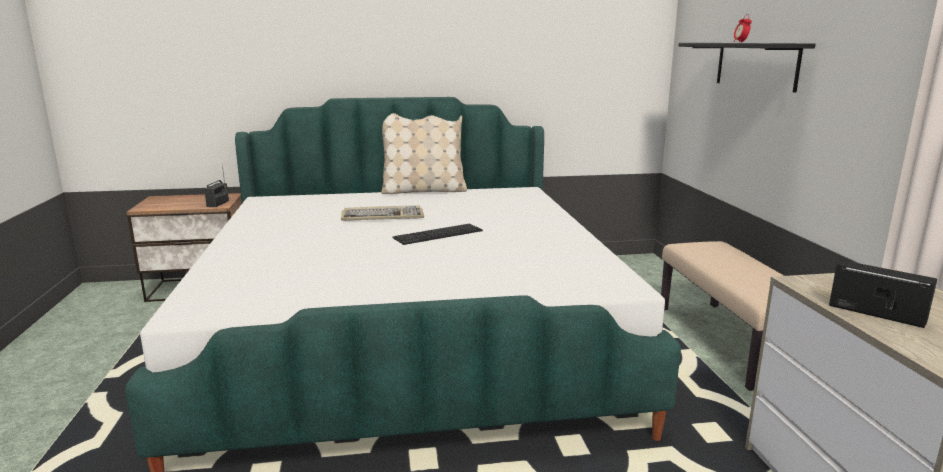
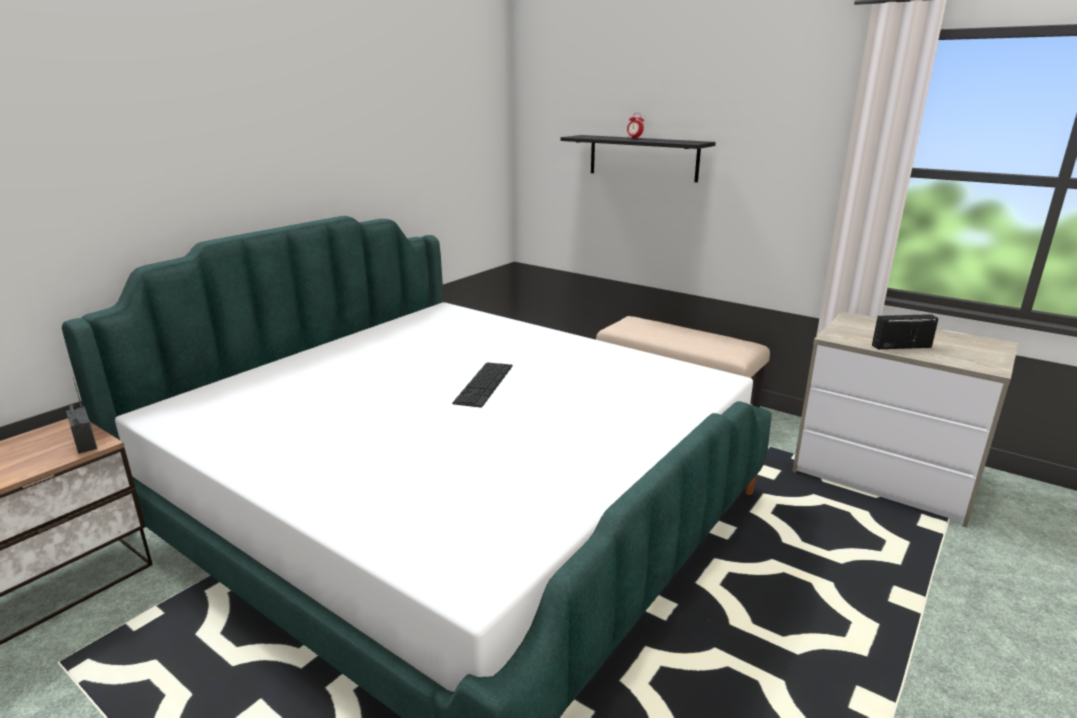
camera: 45 degrees left, 5 degrees up
keyboard [341,205,424,221] -> none
beige pillow [381,113,467,194] -> none

